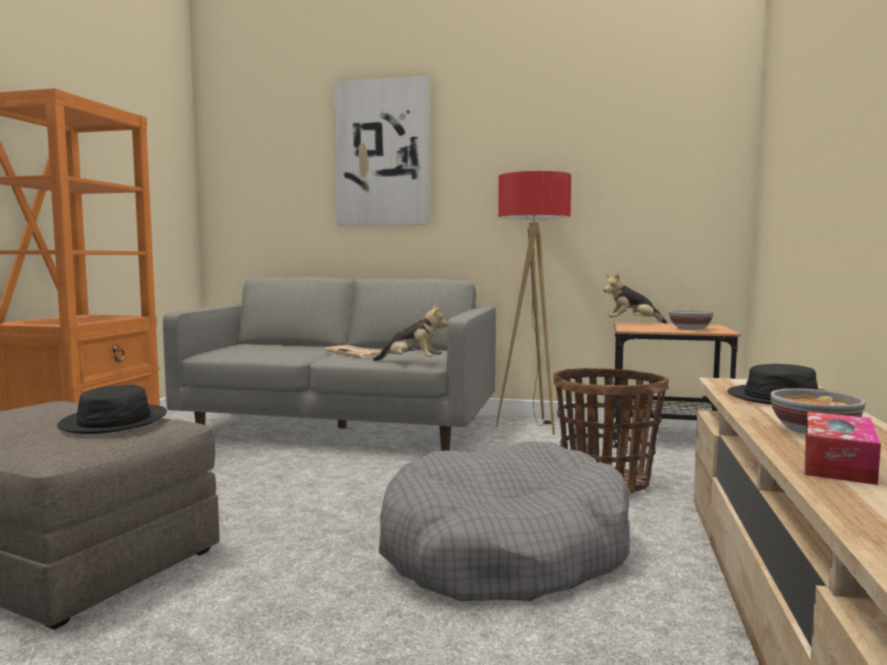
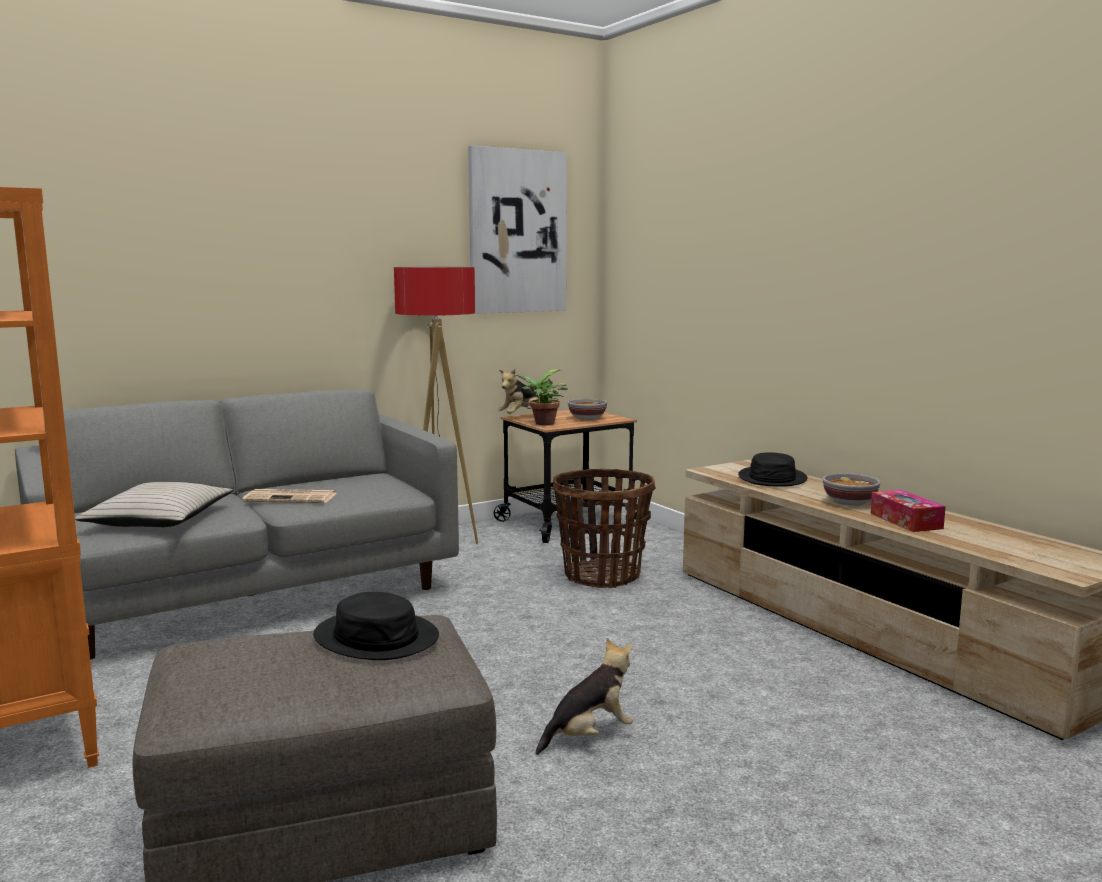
camera: 45 degrees left, 5 degrees up
picture [334,76,430,225] -> picture moved to [468,146,567,314]
plush toy [373,305,448,361] -> plush toy moved to [536,638,633,755]
grey dog bed [379,441,630,601] -> none
none -> beige pillow [75,482,233,527]
none -> potted plant [515,369,568,425]

